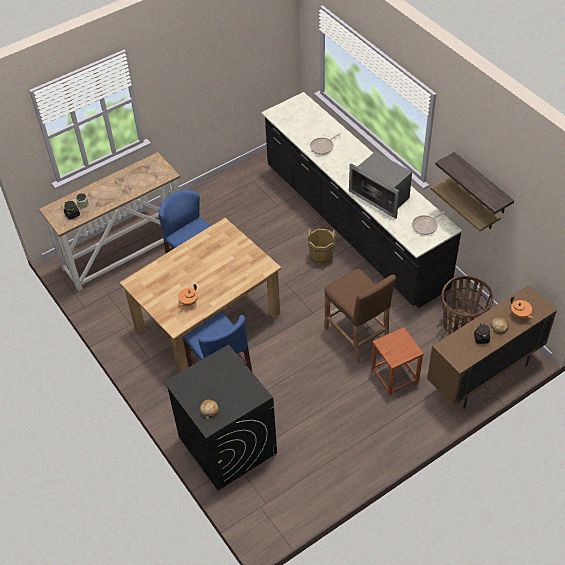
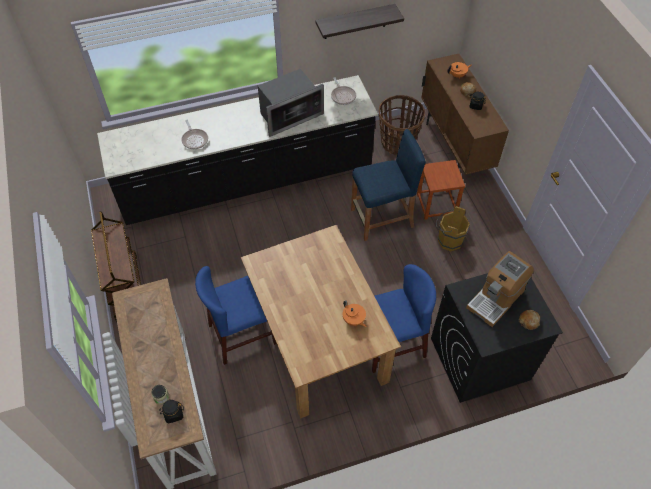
camera: 75 degrees left, 5 degrees up
brown bucket [307,229,336,266] -> brown bucket moved to [436,206,470,251]
brown stool [324,269,396,363] -> blue stool [351,129,426,241]
shelf [431,177,501,231] -> none
none -> brown cart [91,211,141,322]
none -> coffee machine [466,251,534,327]

